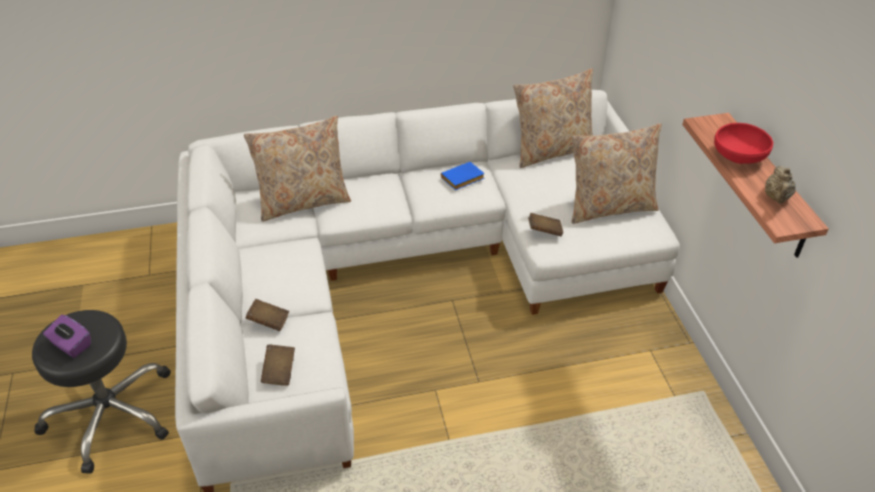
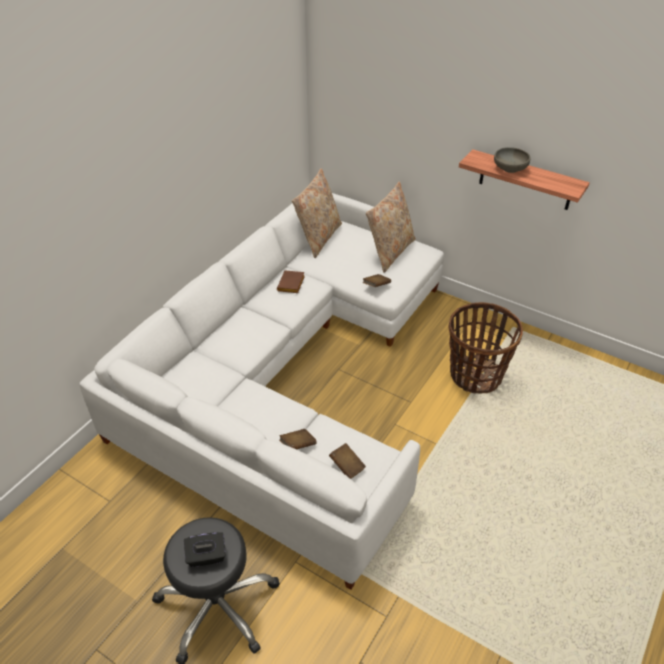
camera: 45 degrees left, 0 degrees up
purple tissue box [43,314,91,358] -> black tissue box [184,532,225,567]
beige pillow [244,116,351,222] -> none
blue book [441,162,485,190] -> brown book [277,270,305,293]
red bowl [714,123,773,164] -> grey bowl [494,147,531,173]
beige teapot [765,166,796,204] -> none
none -> basket [449,302,523,393]

